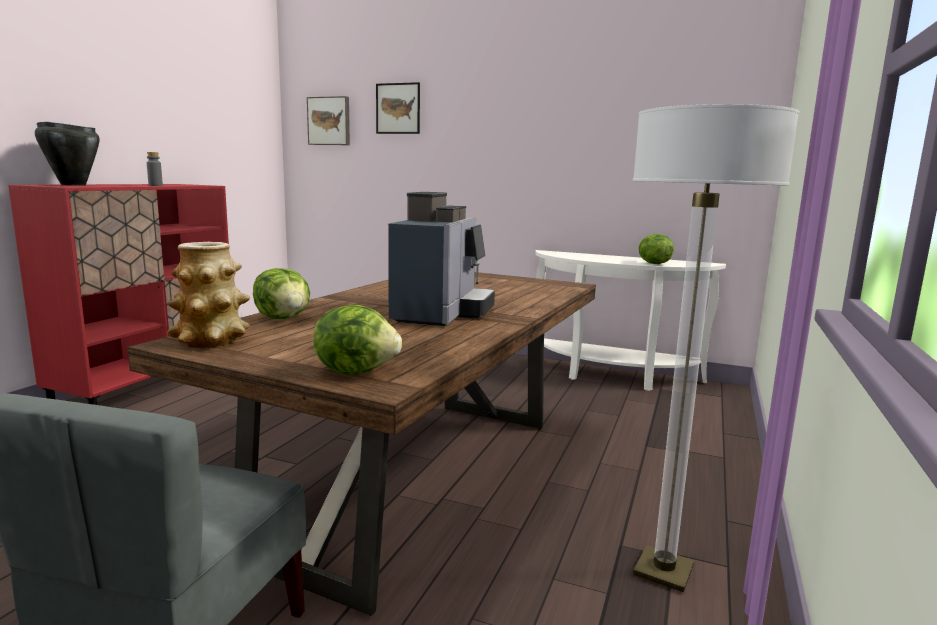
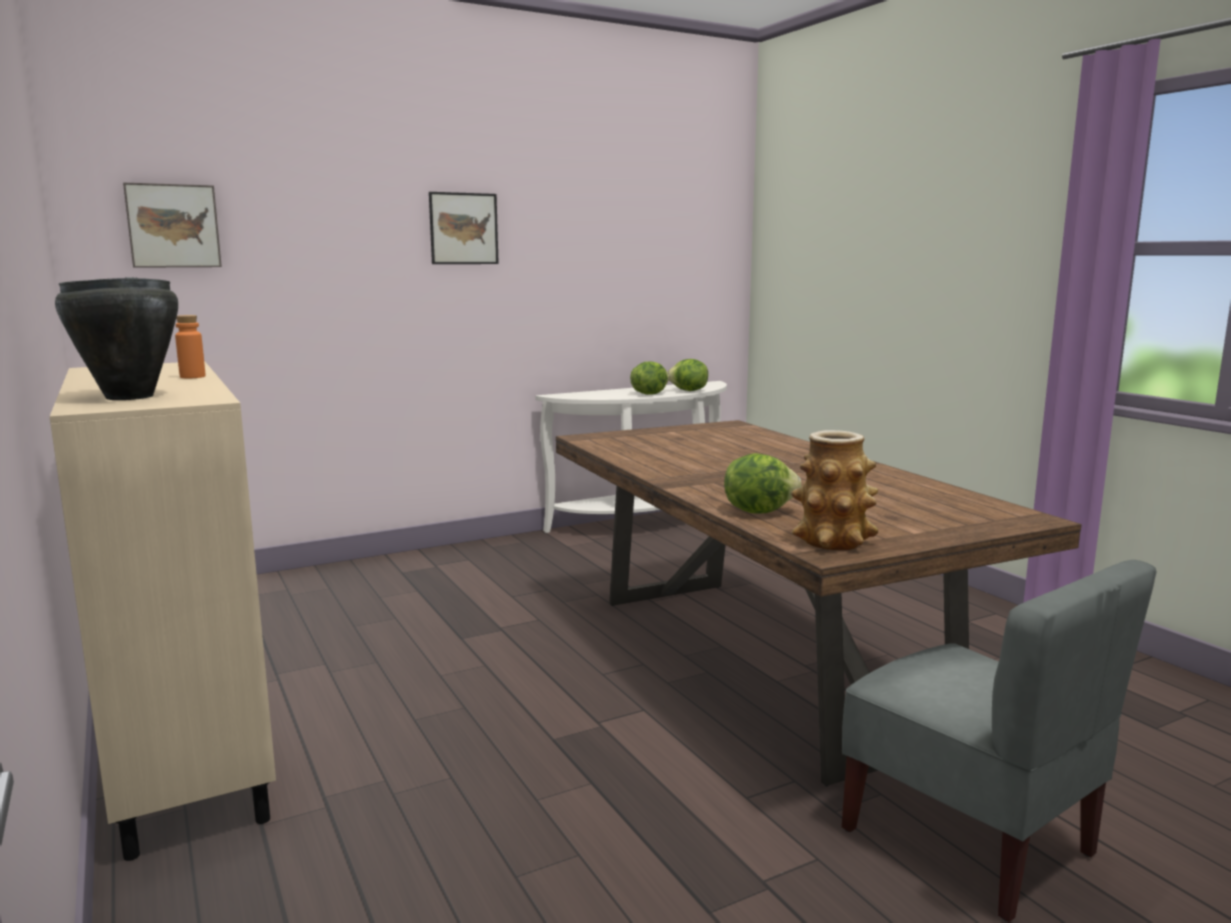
camera: 50 degrees left, 0 degrees up
red cabinet [8,184,229,405] -> beige cabinet [49,361,276,861]
grey bottle [147,152,163,186] -> orange bottle [175,315,206,378]
lettuce [313,305,402,375] -> lettuce moved to [630,362,669,395]
picture [376,82,420,134] -> picture moved to [429,192,499,264]
coffee machine [388,192,495,326] -> none
floor lamp [632,104,799,592] -> none

